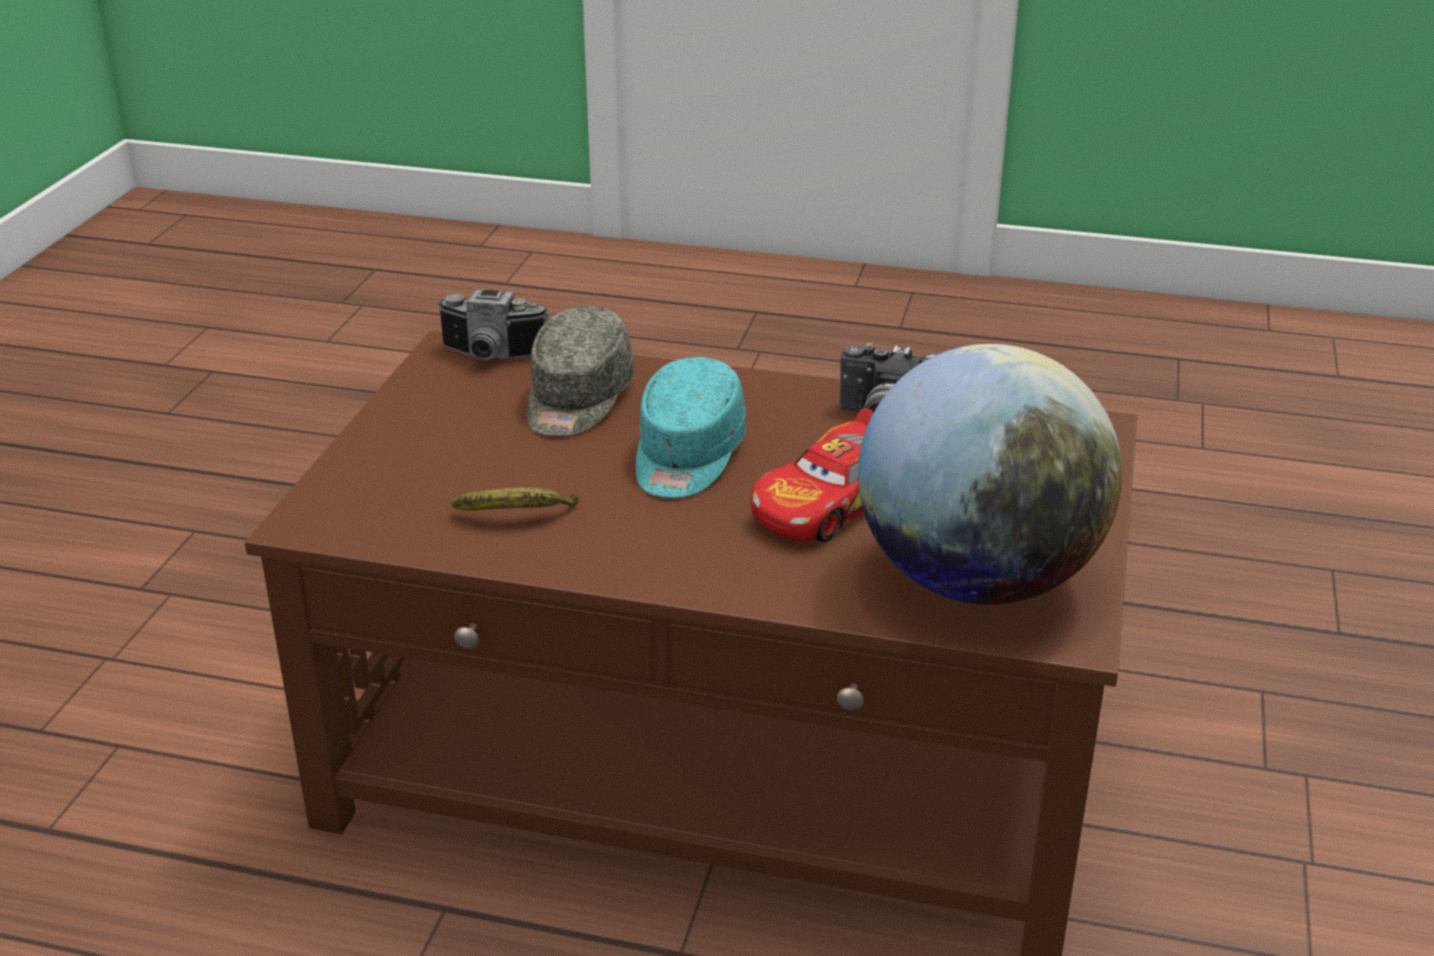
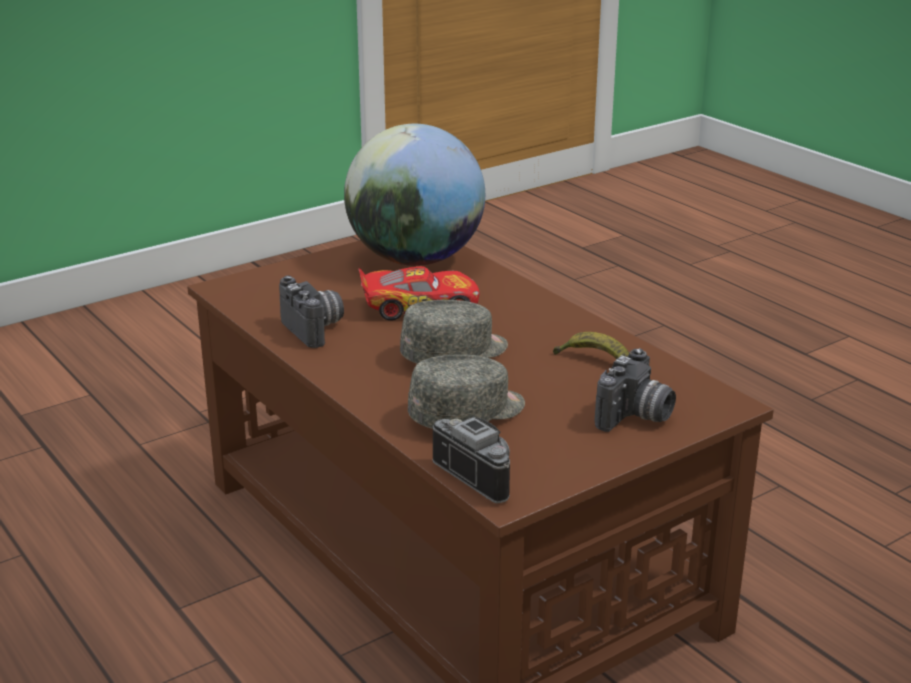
camera: 140 degrees left, 5 degrees down
turquoise cap [636,357,746,498] -> grey cap [400,300,508,364]
none -> camera [595,348,676,432]

